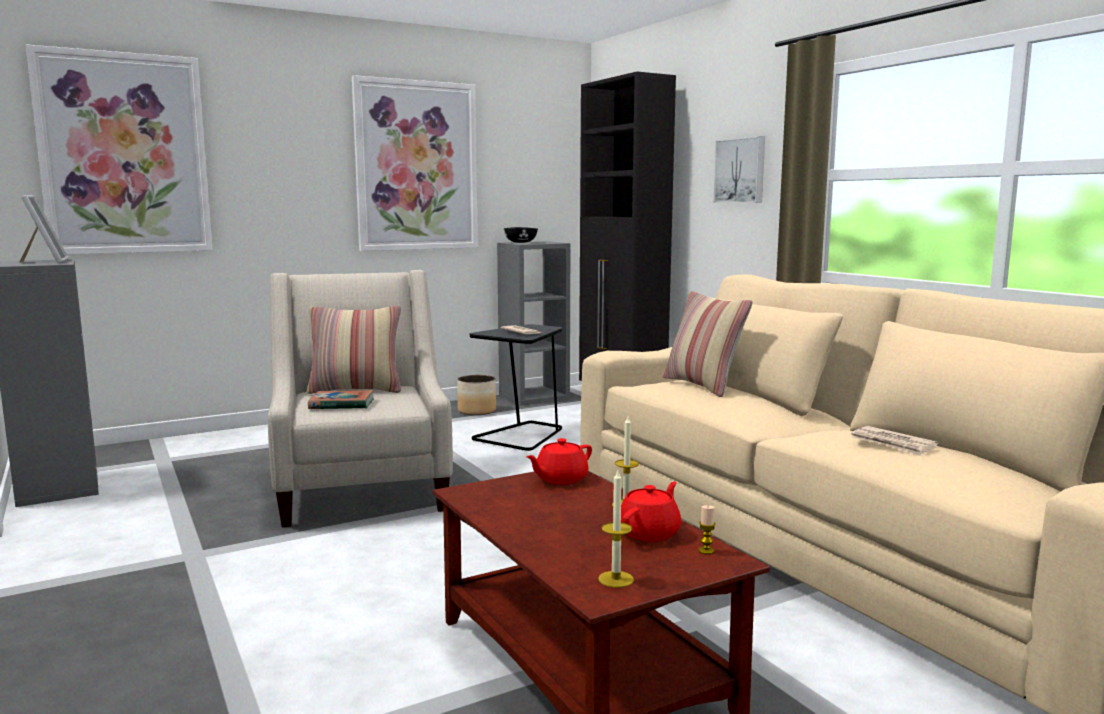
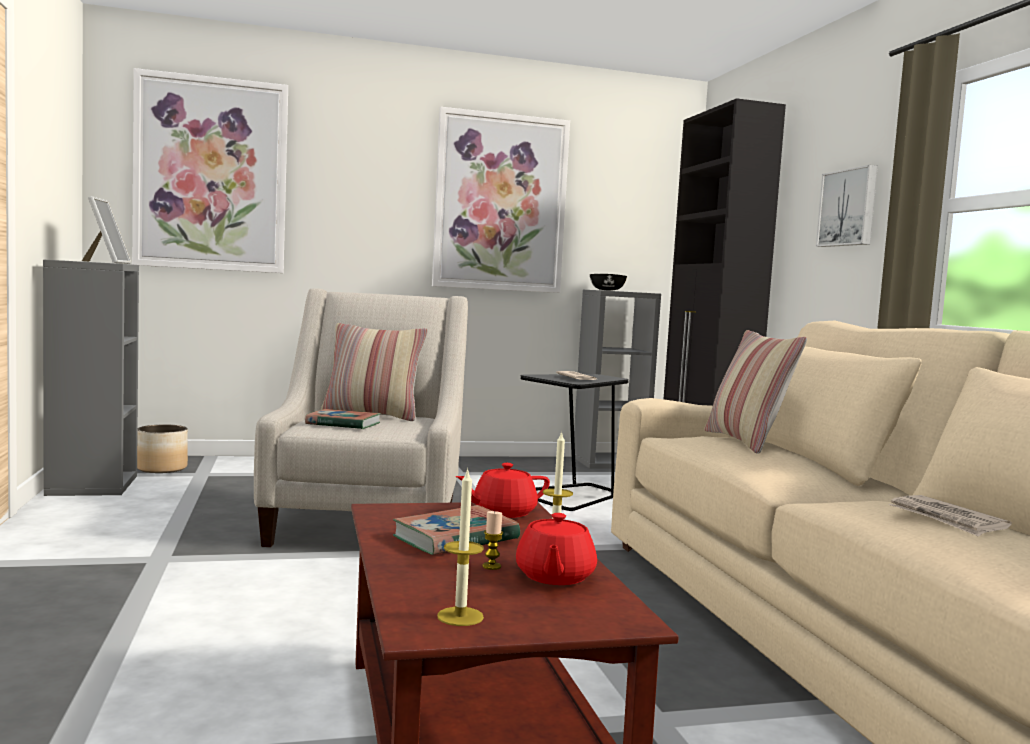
camera: 15 degrees right, 5 degrees down
planter [457,375,496,415] -> planter moved to [137,425,188,473]
red teapot [621,482,681,542] -> red teapot turned 135 degrees clockwise [516,513,597,585]
candle [698,505,716,554] -> candle moved to [482,511,503,570]
none -> book [393,505,520,555]

